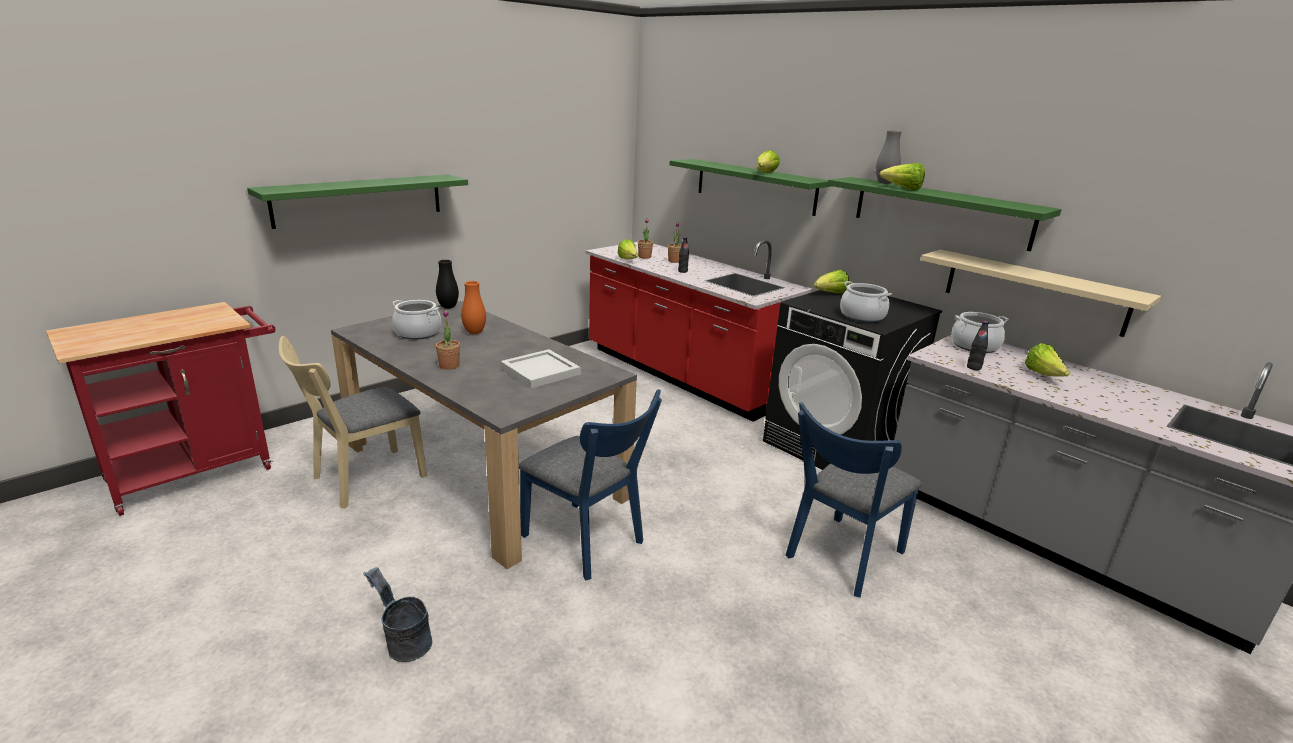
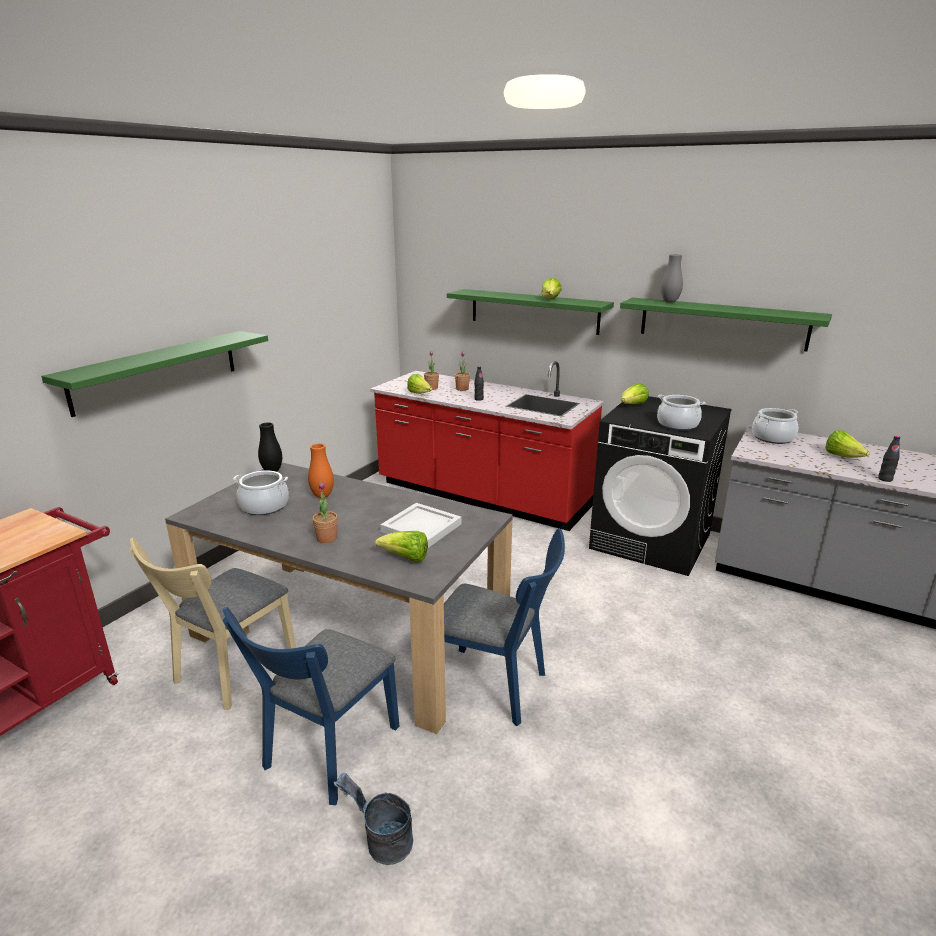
camera: 15 degrees left, 0 degrees up
blue chair [786,402,922,598] -> blue chair moved to [223,607,399,805]
lettuce [879,163,925,190] -> lettuce moved to [375,531,428,562]
beige shelf [921,249,1161,337] -> none
black bottle [967,321,989,370] -> black bottle moved to [878,436,900,482]

